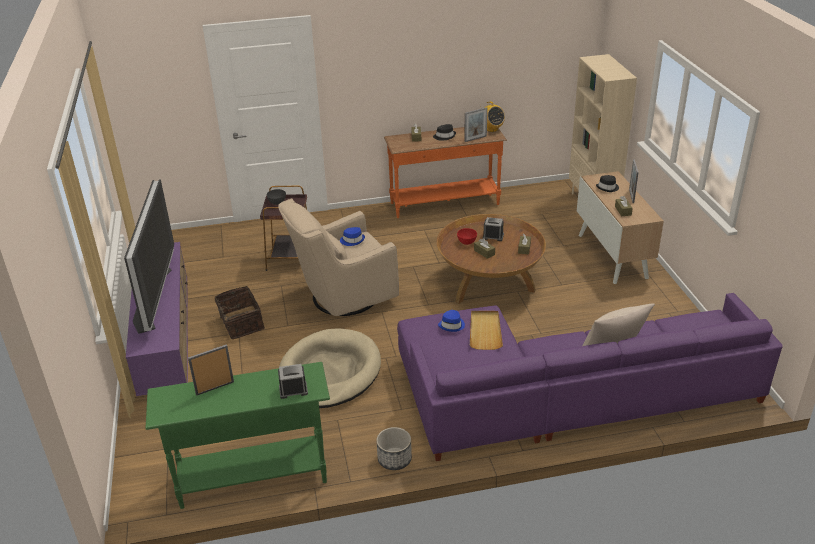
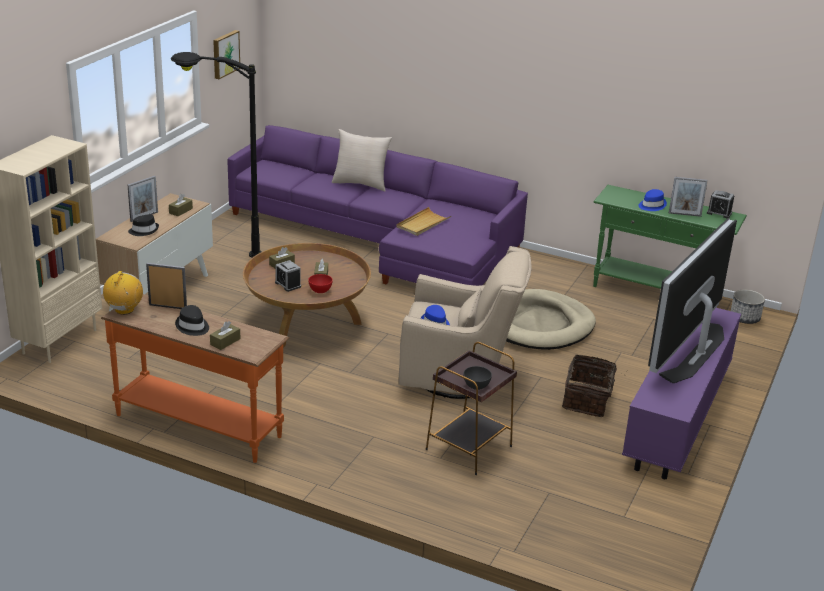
camera: 145 degrees left, 5 degrees down
alarm clock [278,364,308,399] -> alarm clock moved to [707,190,734,218]
planter [376,427,412,470] -> planter moved to [731,290,765,324]
blue hat [438,310,465,332] -> blue hat moved to [638,189,667,211]
none -> black floor lamp [171,52,262,258]
none -> picture [213,30,240,79]

